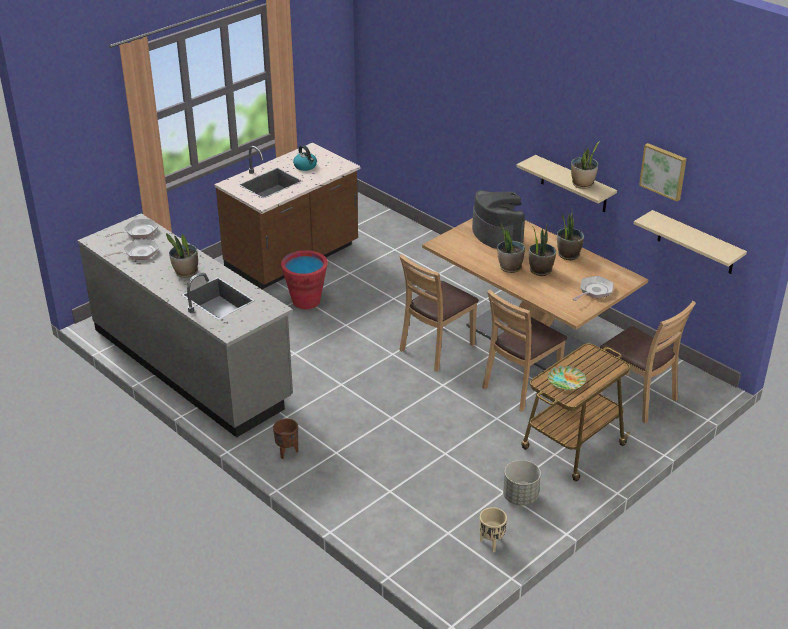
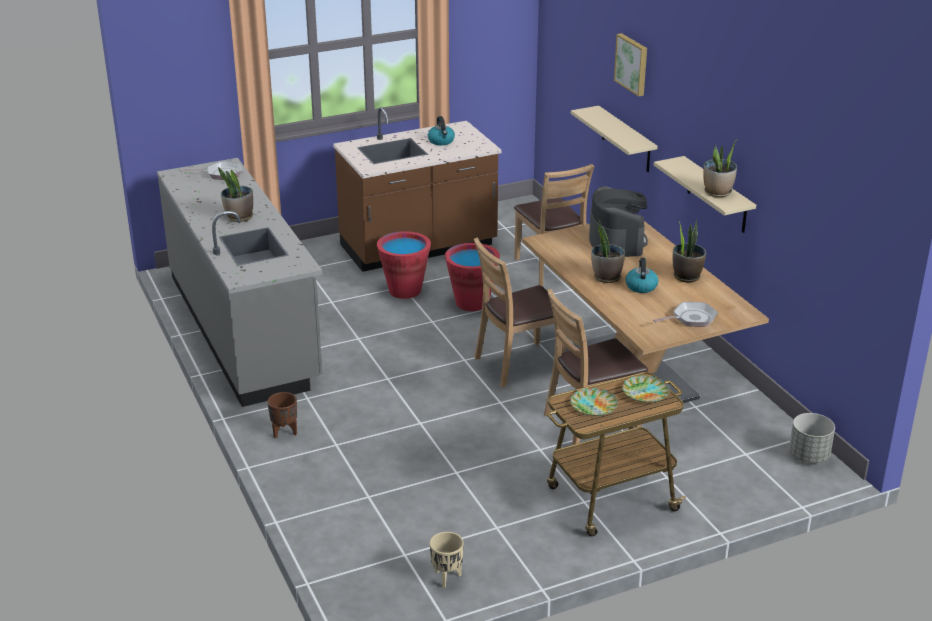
camera: 20 degrees right, 5 degrees down
frying pan [103,240,159,260] -> none
grey planter [503,460,541,506] -> grey planter moved to [789,413,835,463]
potted plant [529,223,556,276] -> kettle [625,258,658,293]
brown chair [599,301,696,423] -> brown chair moved to [514,164,595,287]
beige shelf [634,210,747,274] -> beige shelf moved to [571,106,658,172]
picture [639,143,687,202] -> picture moved to [614,33,647,97]
none -> red bucket [445,243,500,311]
none -> plate [622,375,670,403]

